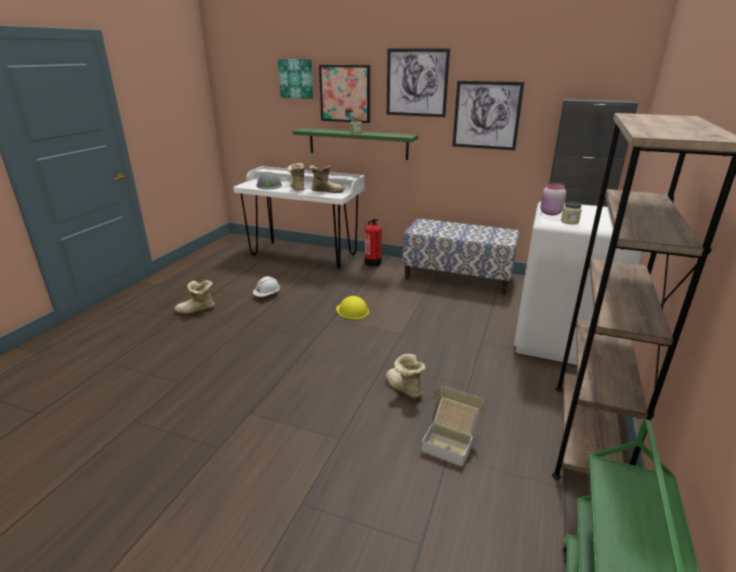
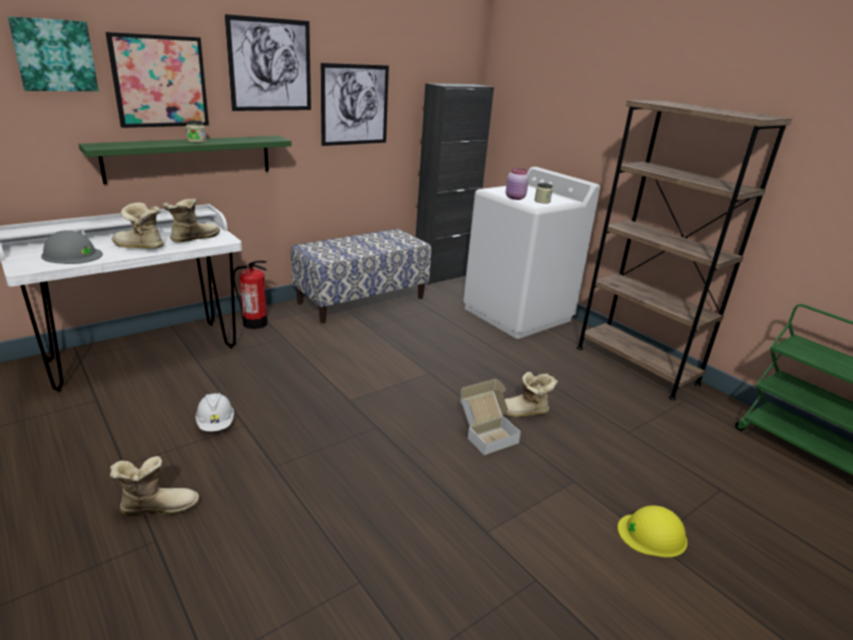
camera: 60 degrees left, 0 degrees up
boot [175,280,215,314] -> boot turned 120 degrees counterclockwise [110,456,199,515]
yellow hard hat [336,296,369,319] -> yellow hard hat moved to [618,506,687,558]
cardboard box [421,386,484,467] -> cardboard box moved to [460,379,521,455]

